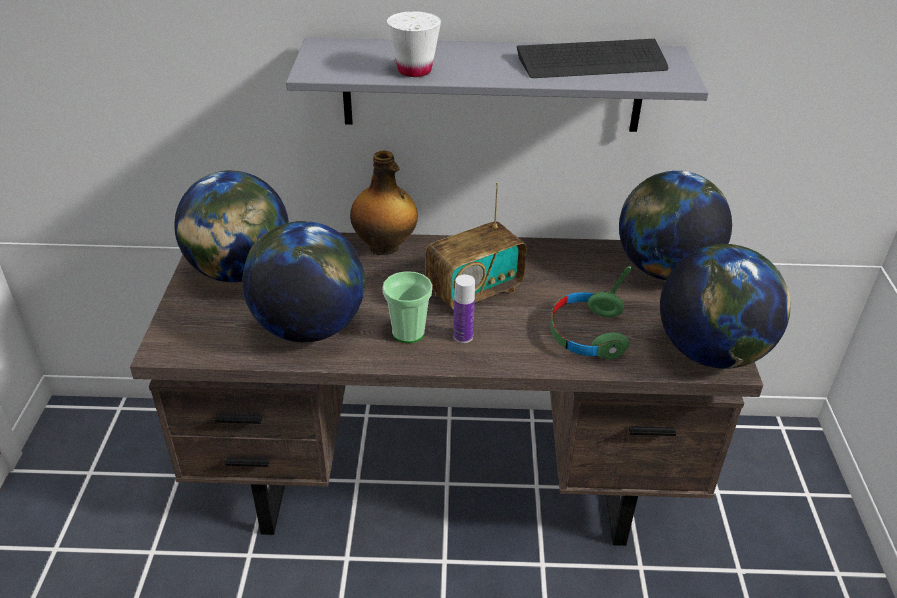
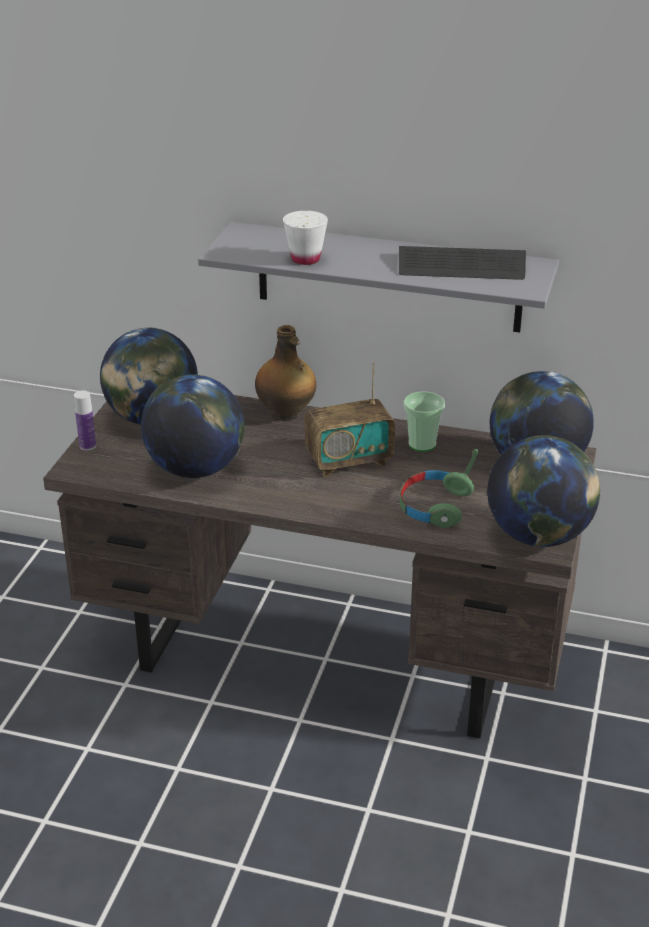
camera: 15 degrees right, 5 degrees down
cup [383,271,432,343] -> cup moved to [404,391,445,452]
bottle [453,274,475,343] -> bottle moved to [74,390,96,451]

